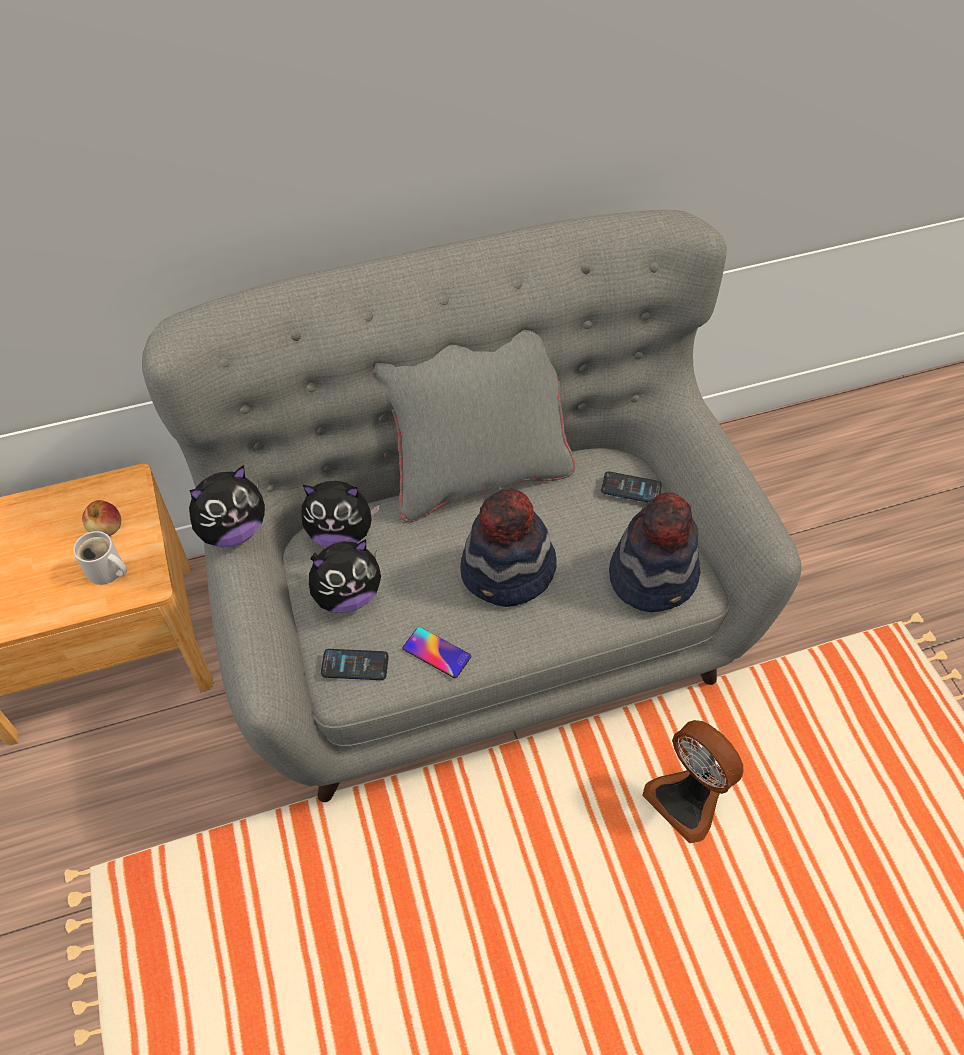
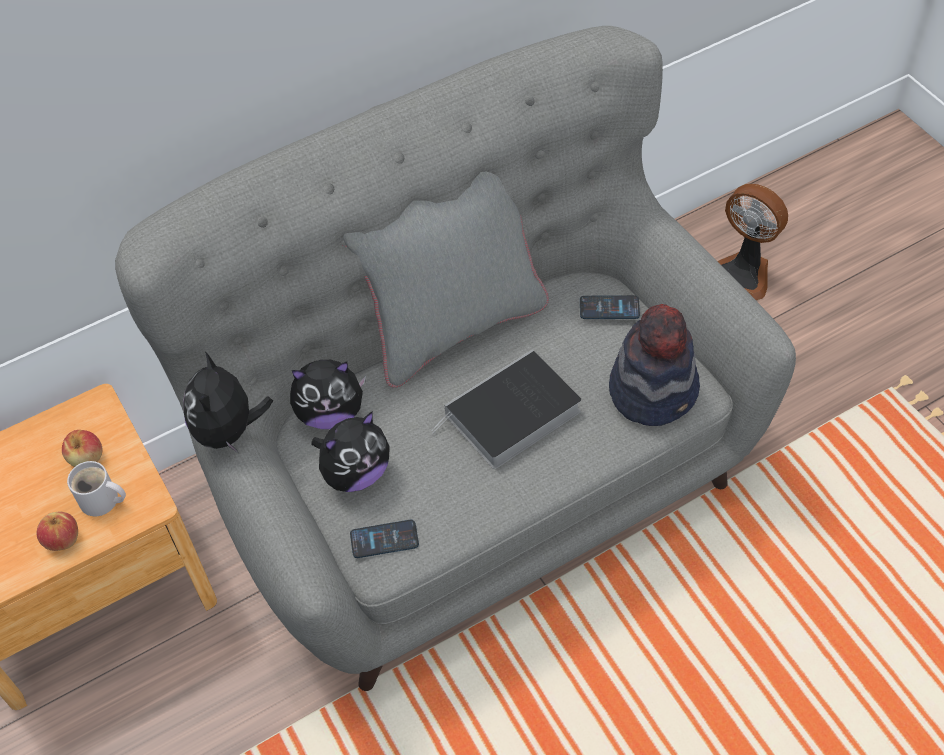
camera: 10 degrees left, 0 degrees up
plush toy [189,465,265,547] -> plush toy turned 135 degrees clockwise [183,352,273,454]
phone [402,627,471,678] -> none
hat [460,489,557,607] -> book [431,350,581,469]
fan [642,720,743,843] -> fan moved to [718,184,788,300]
none -> apple [37,512,78,551]

